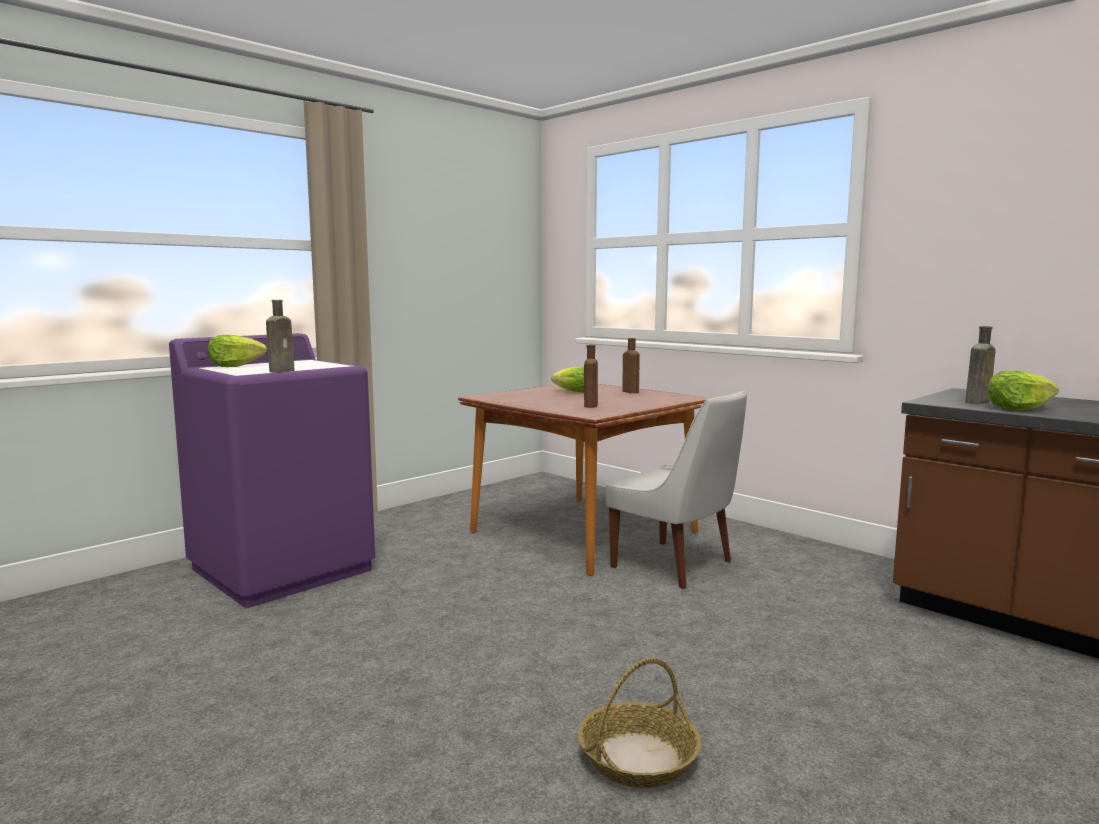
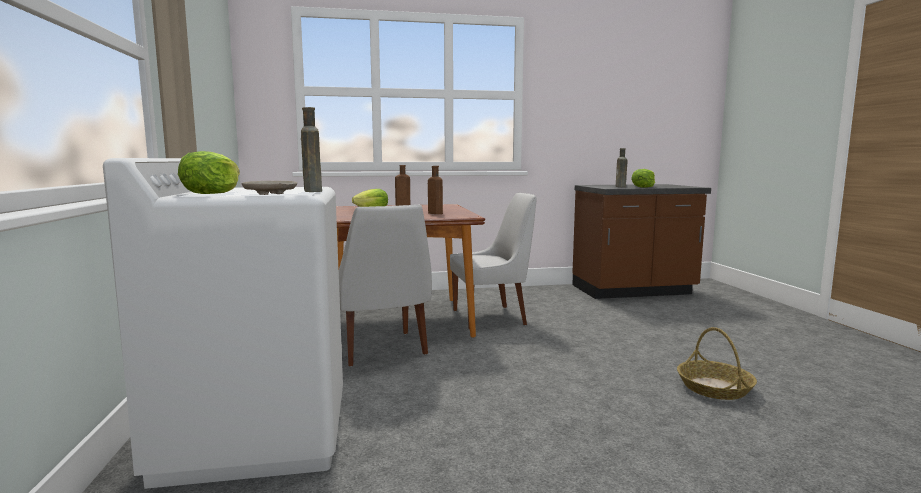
camera: 55 degrees left, 0 degrees up
purple washing machine [169,333,375,608] -> white washing machine [103,158,343,489]
none -> beige plate [241,181,297,195]
none -> white chair [339,205,432,366]

